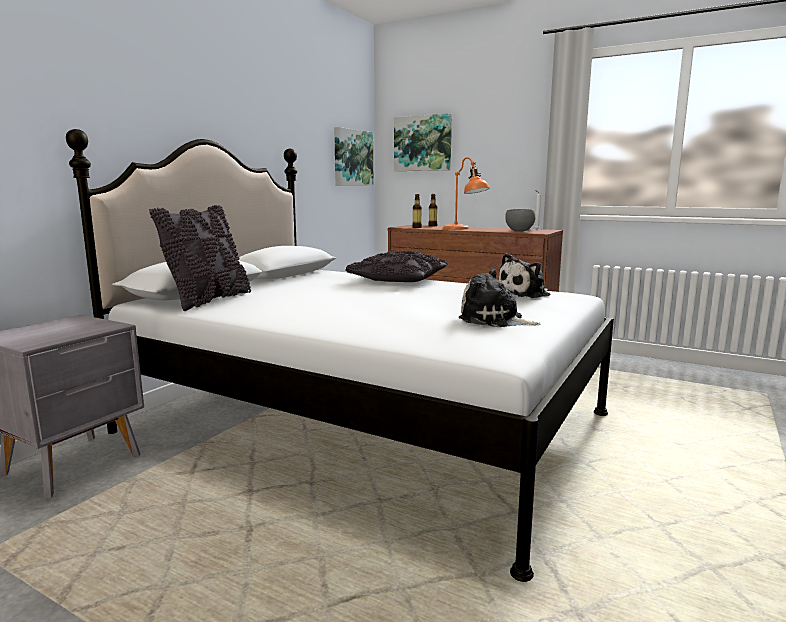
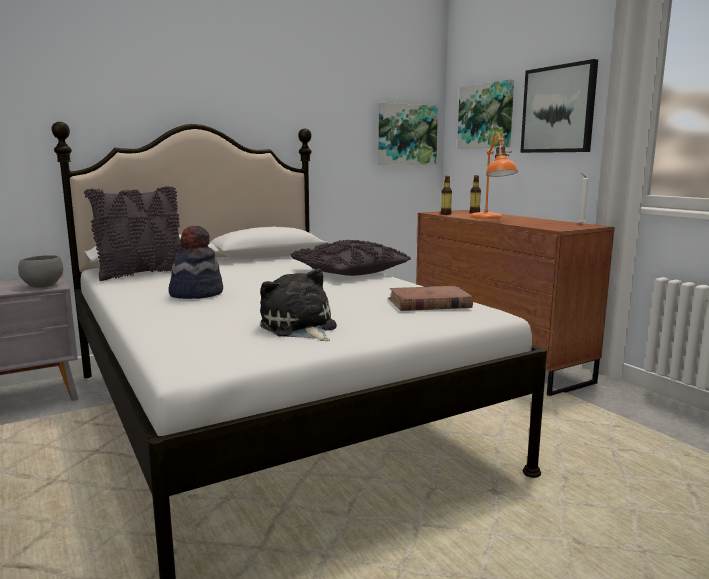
camera: 30 degrees right, 0 degrees up
plush toy [499,253,550,298] -> brown book [388,286,473,311]
grey bowl [505,209,535,231] -> grey bowl moved to [18,255,63,288]
none -> hat [169,226,223,299]
none -> picture [520,59,598,153]

